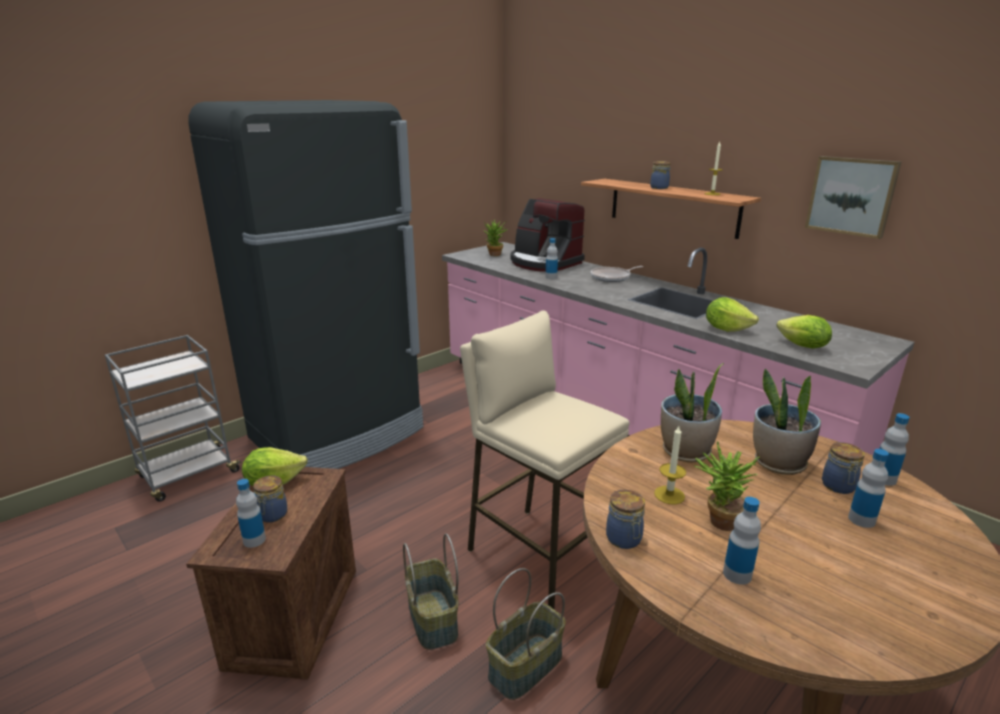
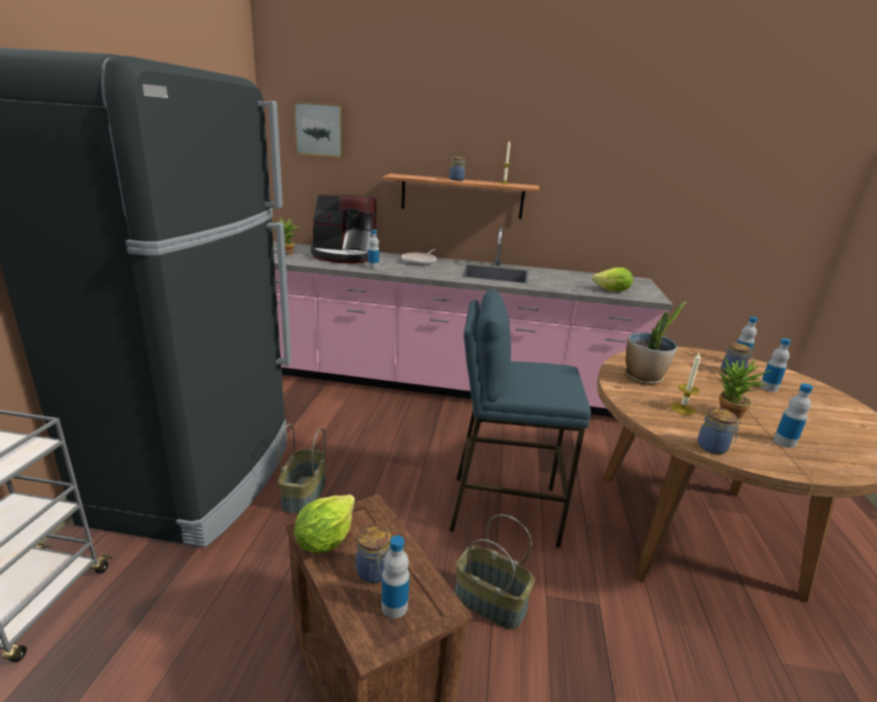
camera: 40 degrees left, 0 degrees up
beige stool [460,310,630,609] -> blue stool [450,288,591,548]
basket [486,568,566,700] -> basket moved to [278,424,326,514]
lettuce [706,297,759,332] -> none
potted plant [753,369,821,475] -> none
picture [805,156,902,239] -> picture moved to [293,101,344,158]

